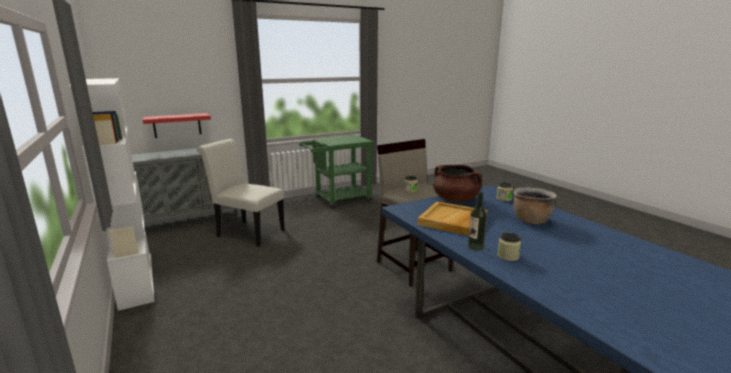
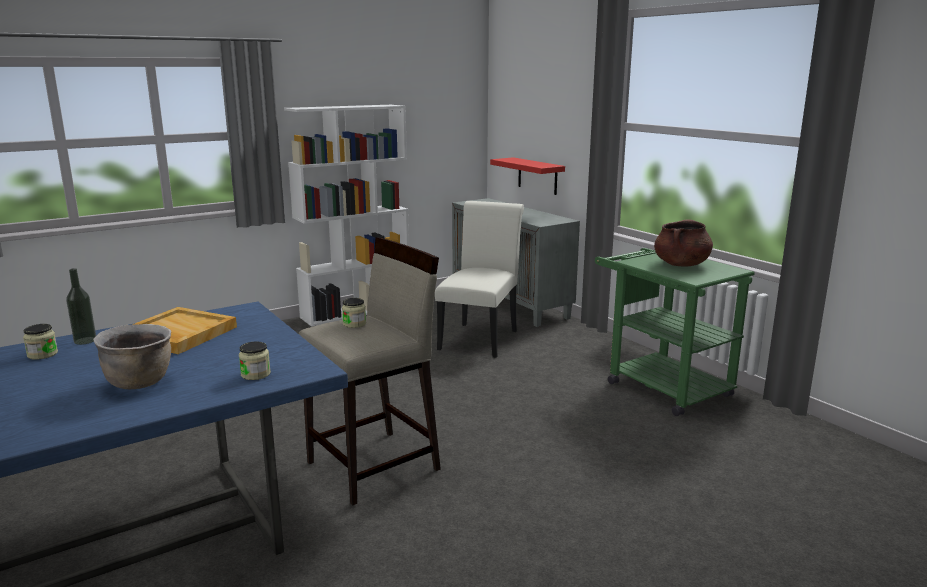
camera: 85 degrees right, 0 degrees up
brown cooking pot [433,165,482,202] -> brown cooking pot moved to [654,219,713,267]

